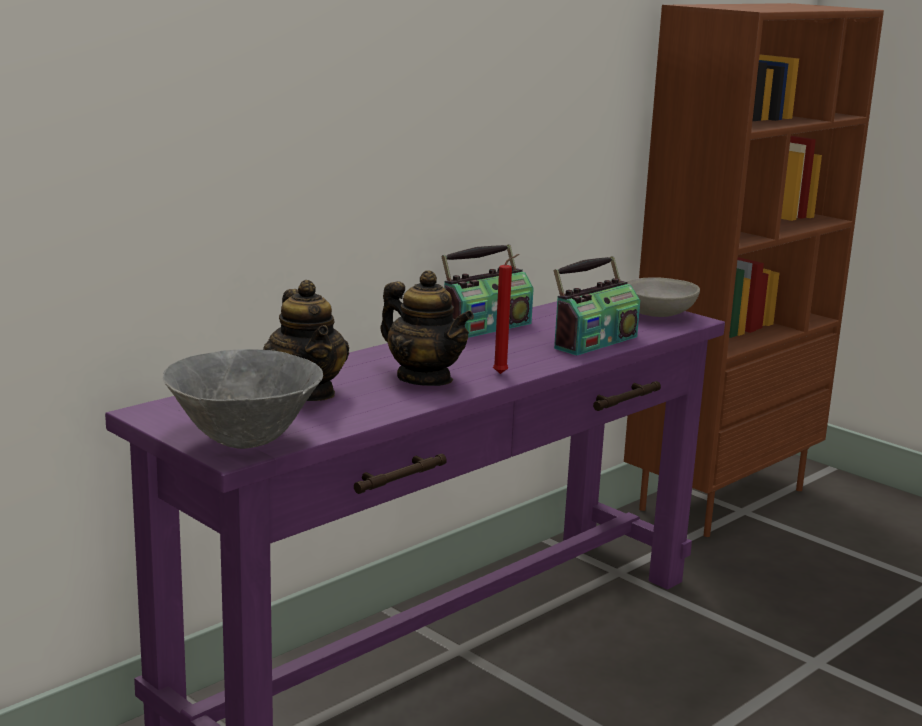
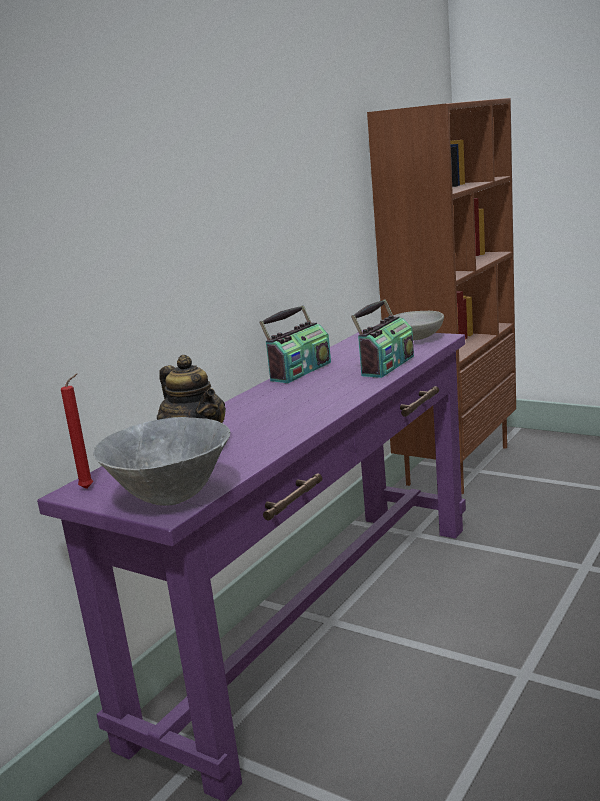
camera: 10 degrees left, 0 degrees up
teapot [381,270,474,386] -> none
red candle [493,254,519,374] -> red candle moved to [61,373,93,489]

